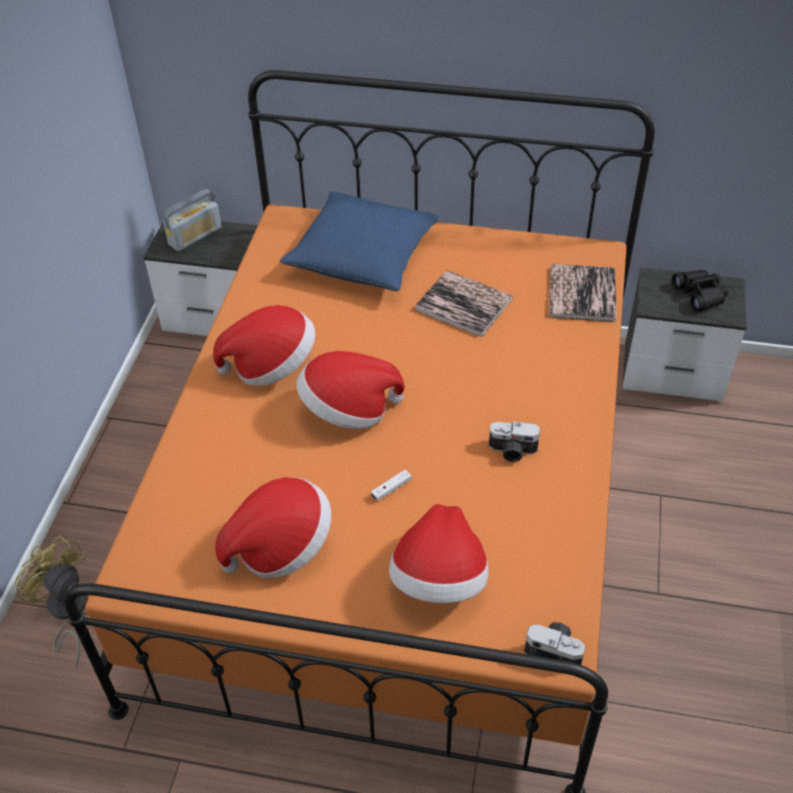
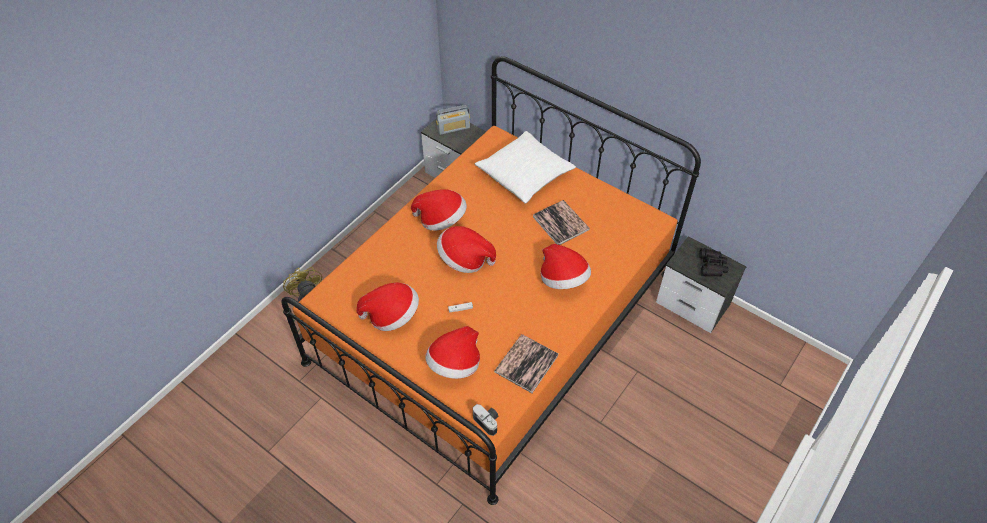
camera: 25 degrees right, 5 degrees up
blue pillow [280,191,440,291] -> white pillow [475,131,576,204]
camera [489,421,540,462] -> none
book [549,264,617,322] -> book moved to [494,334,558,393]
none -> hat [540,244,591,289]

